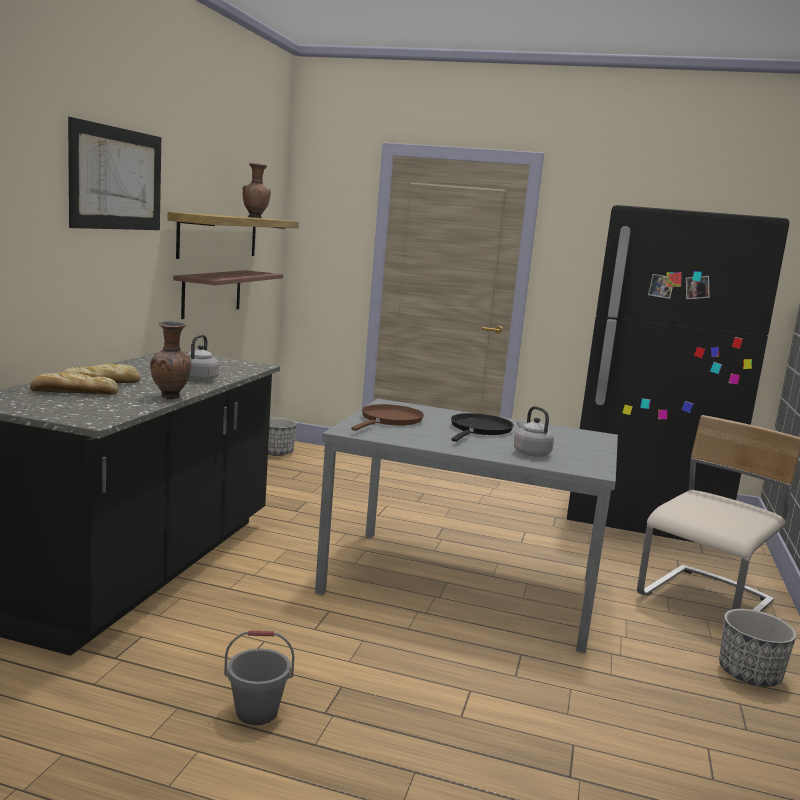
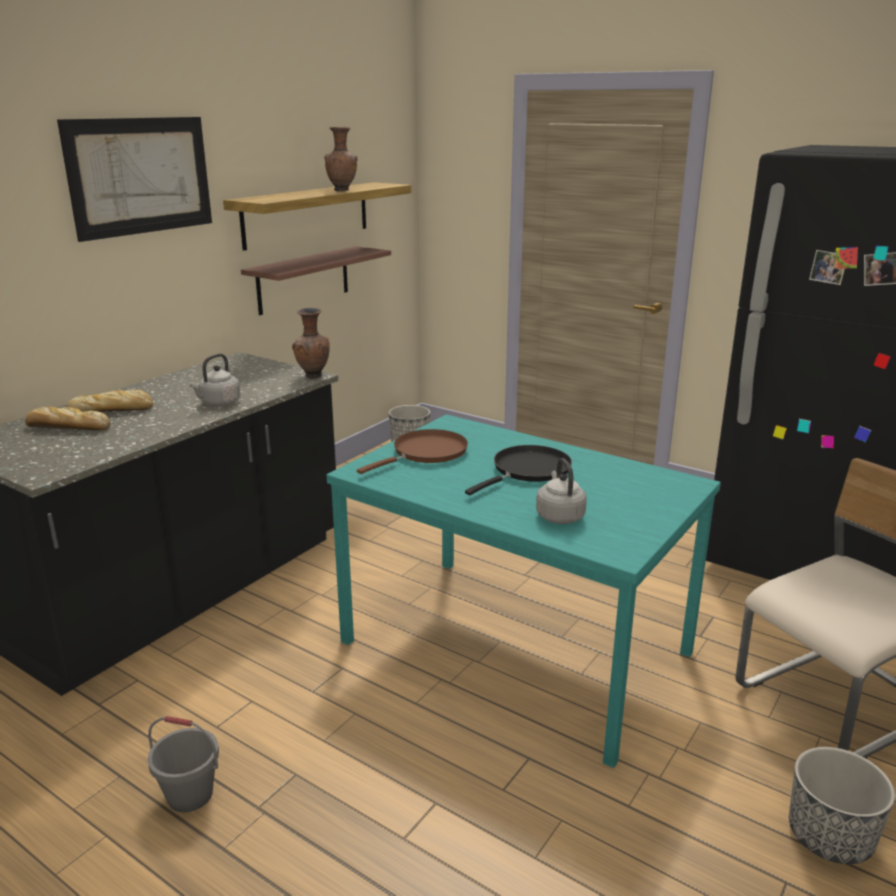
camera: 20 degrees right, 10 degrees up
brown vase [150,321,191,399] -> brown vase moved to [292,308,330,379]
grey dining table [315,399,618,653] -> turquoise dining table [327,414,721,768]

